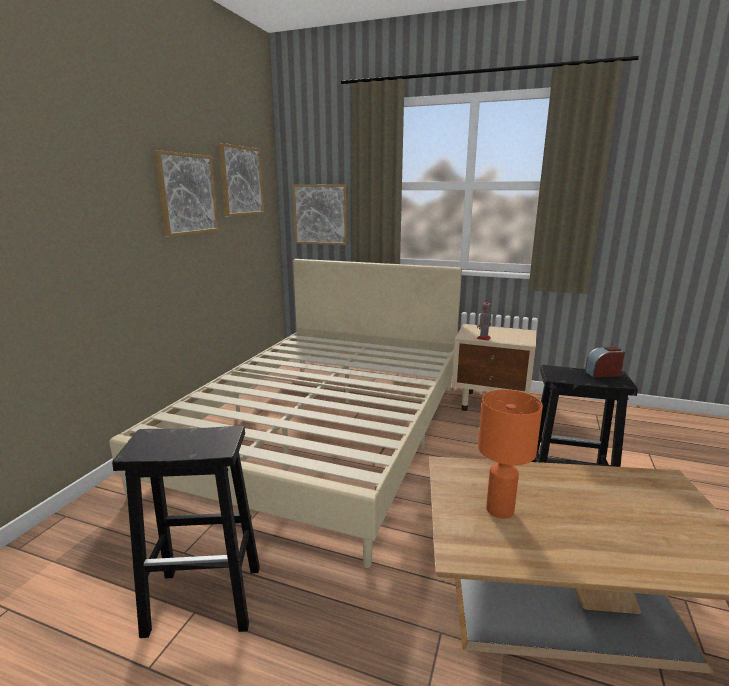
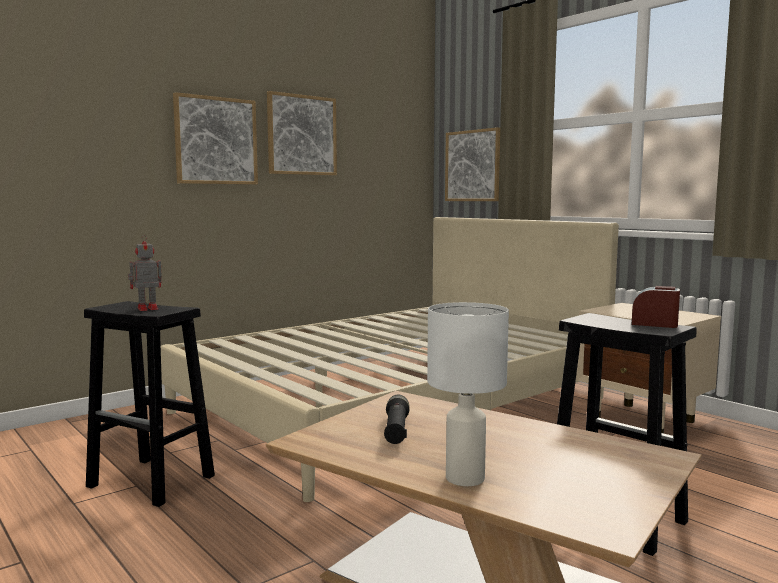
camera: 30 degrees right, 10 degrees down
picture [218,143,265,216] -> picture moved to [173,92,258,185]
toy robot [477,299,491,341] -> toy robot moved to [128,235,162,311]
orange table lamp [478,390,543,519] -> black flashlight [384,395,410,444]
none -> white table lamp [427,302,509,486]

